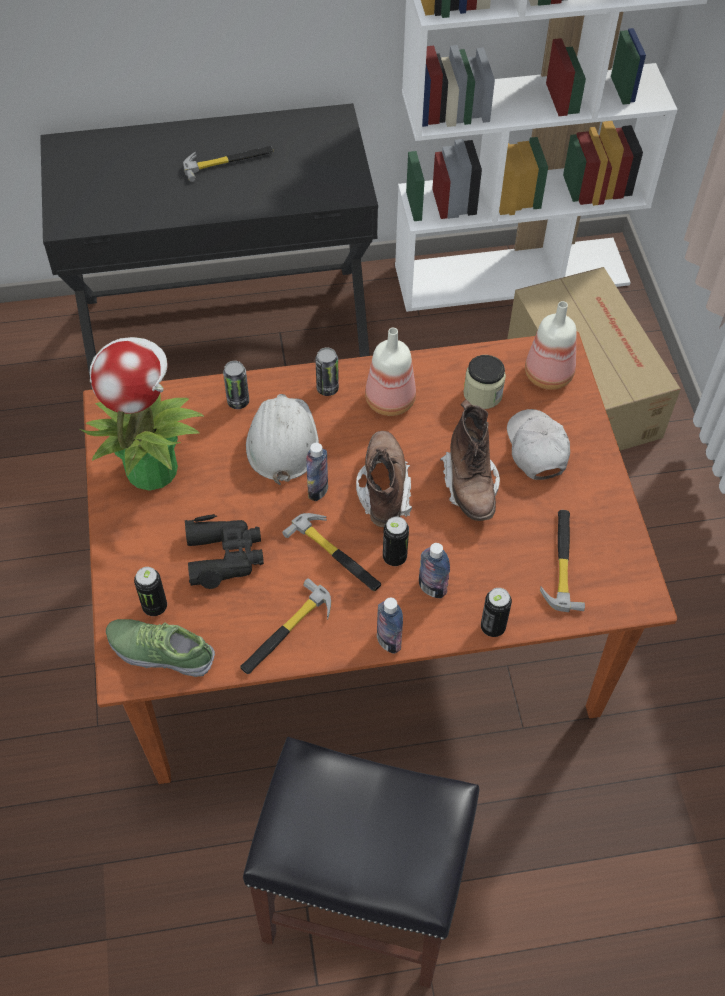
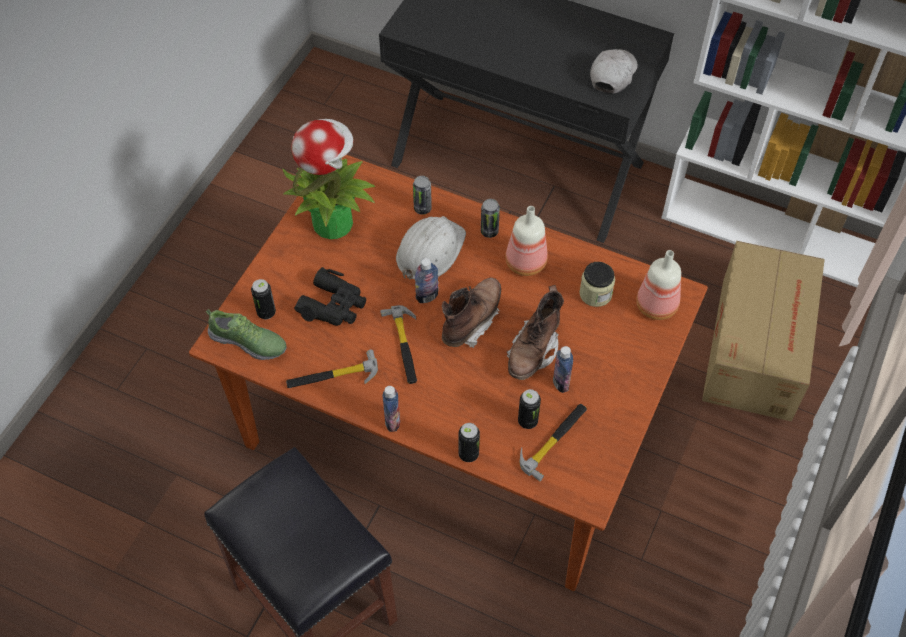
camera: 35 degrees right, 0 degrees up
shoe [106,619,215,677] -> shoe turned 150 degrees clockwise [206,309,287,360]
hammer [183,146,274,182] -> none
can [383,516,409,566] -> can moved to [518,389,541,429]
bottle [419,543,450,598] -> bottle moved to [553,346,573,393]
white cap [507,409,570,480] -> white cap moved to [590,49,638,93]

